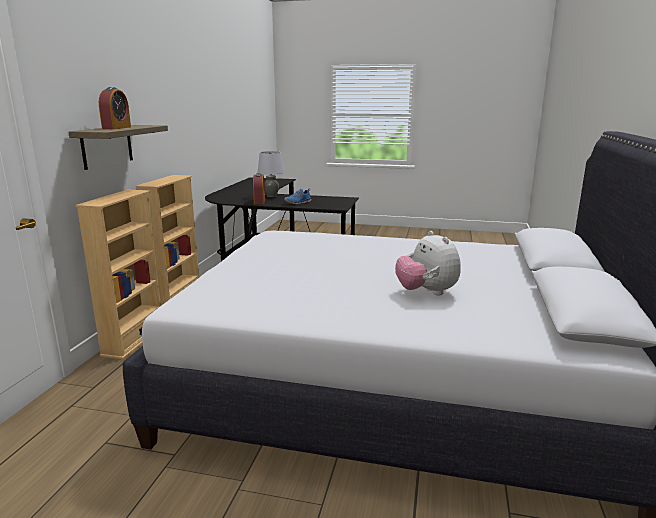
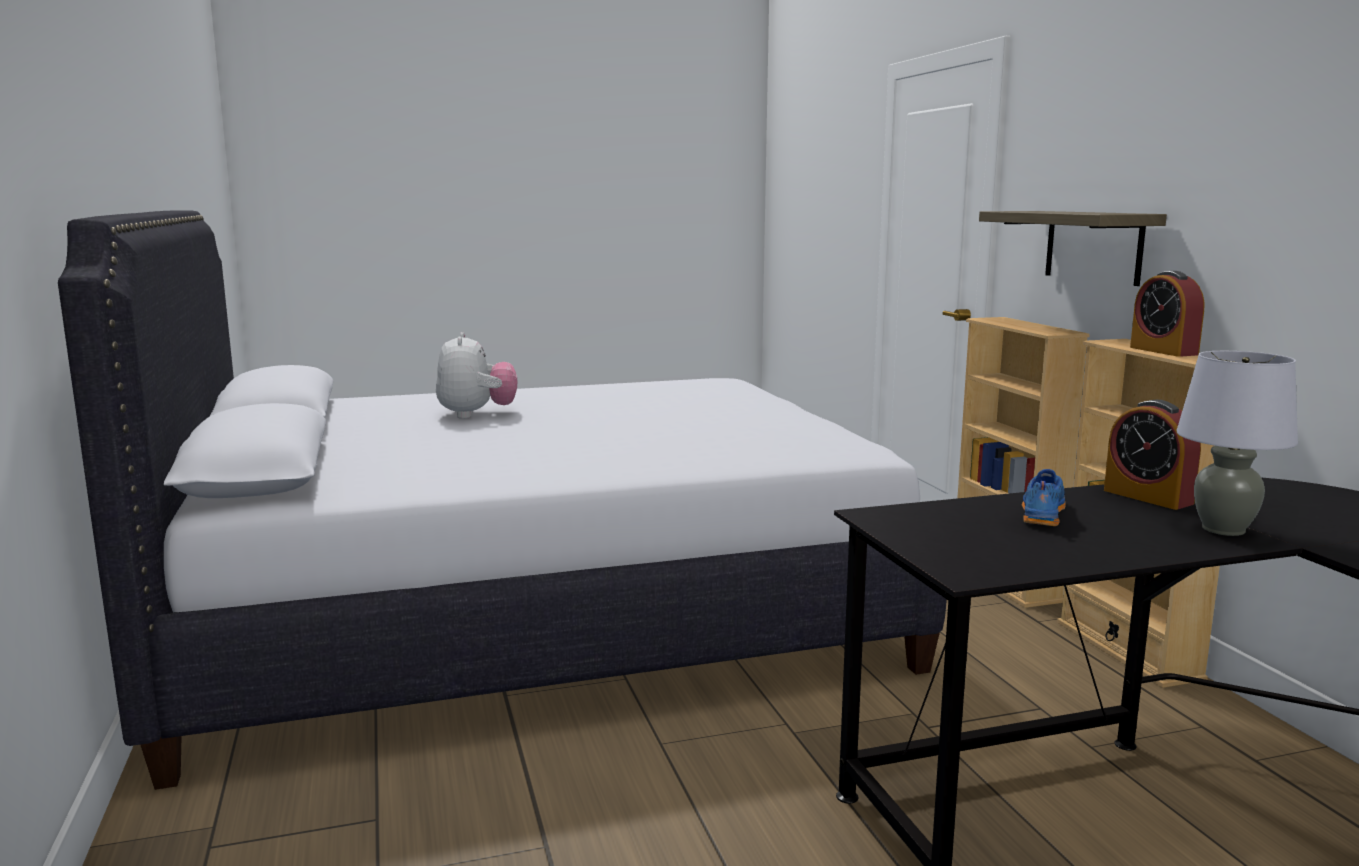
camera: 150 degrees right, 5 degrees down
alarm clock [99,87,131,129] -> alarm clock moved to [1130,271,1204,357]
plush toy [395,231,461,295] -> plush toy turned 45 degrees clockwise [436,332,517,419]

